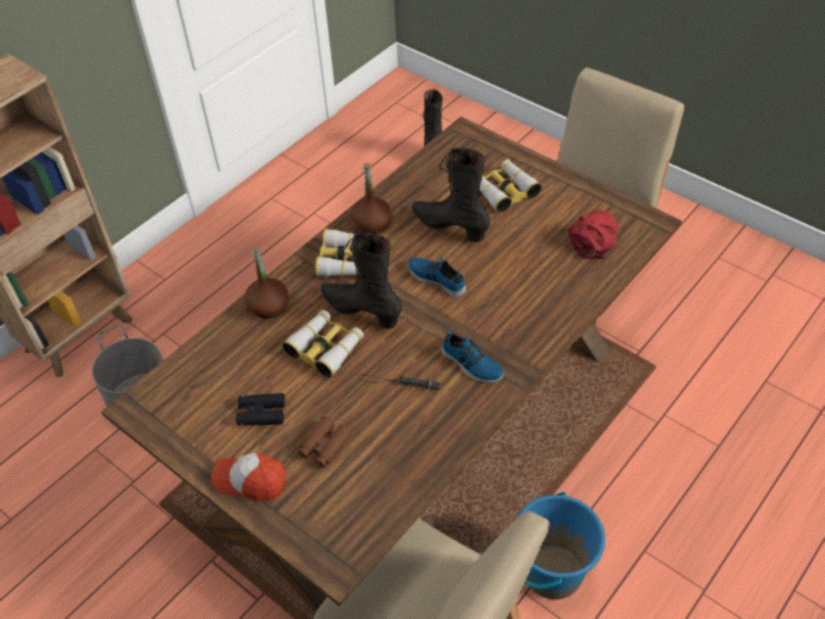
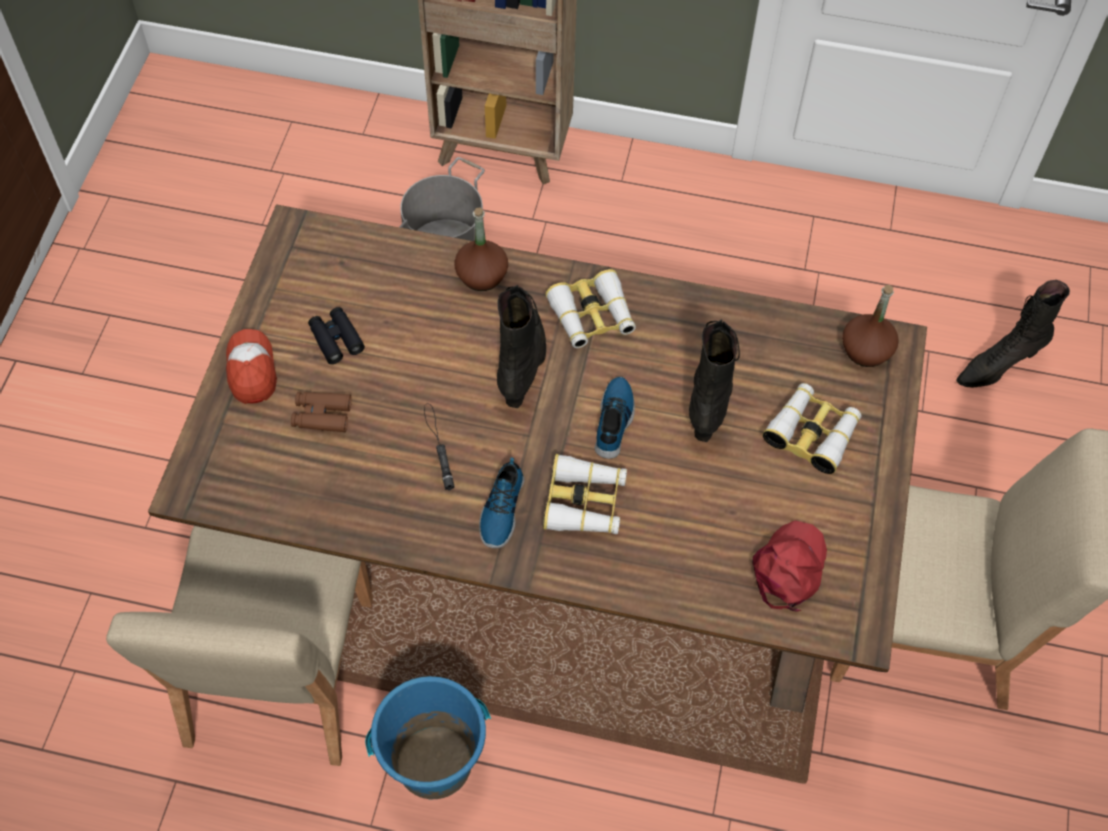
camera: 60 degrees right, 10 degrees up
binoculars [283,310,364,377] -> binoculars moved to [543,454,627,534]
brown bottle [351,163,392,234] -> brown bottle moved to [842,285,899,367]
red cap [568,210,618,259] -> red cap turned 60 degrees counterclockwise [752,520,827,612]

